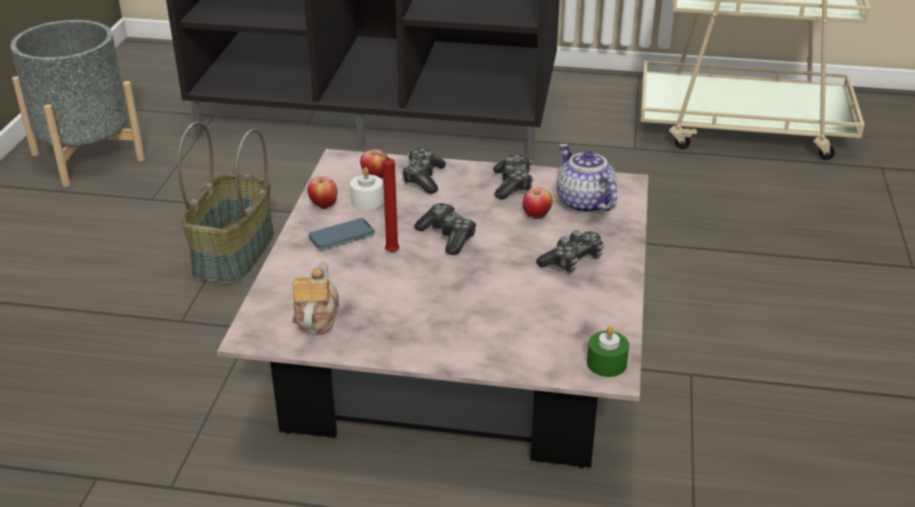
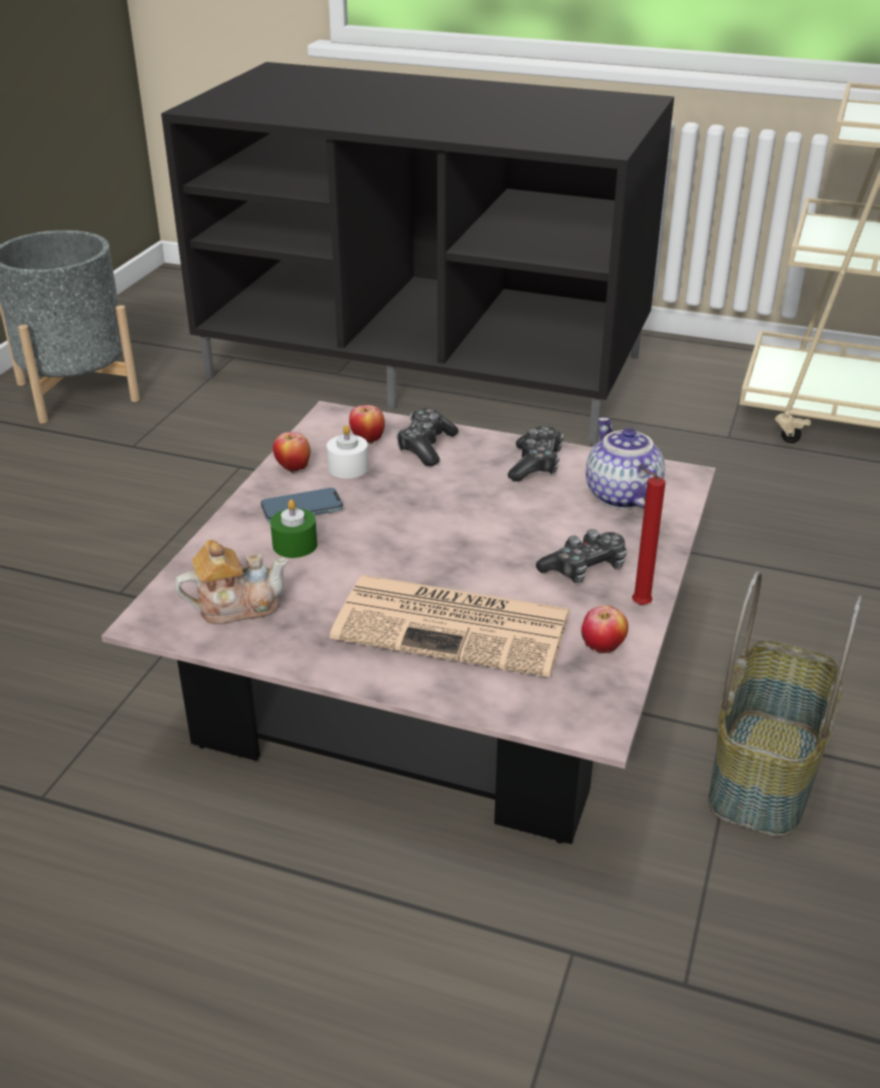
camera: 10 degrees right, 0 degrees up
basket [177,122,274,284] -> basket moved to [708,571,862,837]
teapot [292,261,339,335] -> teapot turned 60 degrees clockwise [175,540,289,624]
red candle [377,153,399,253] -> red candle moved to [632,469,665,605]
game controller [414,203,476,255] -> none
apple [523,187,553,219] -> apple moved to [581,606,628,653]
green candle [587,326,629,377] -> green candle moved to [270,499,317,558]
none -> newspaper [330,575,570,677]

